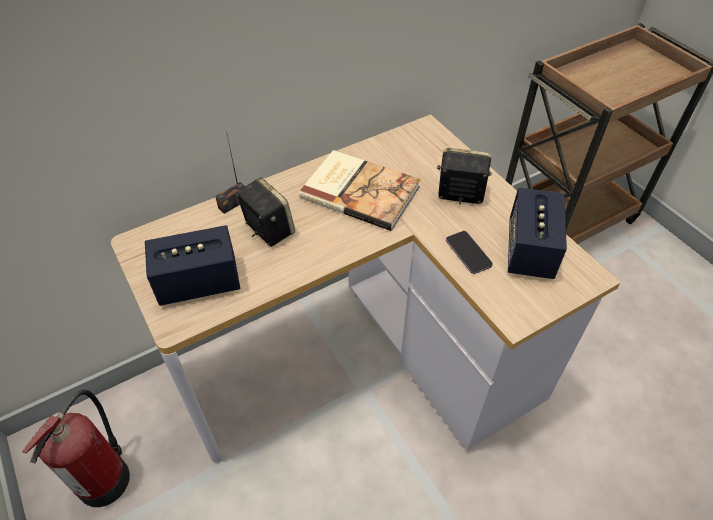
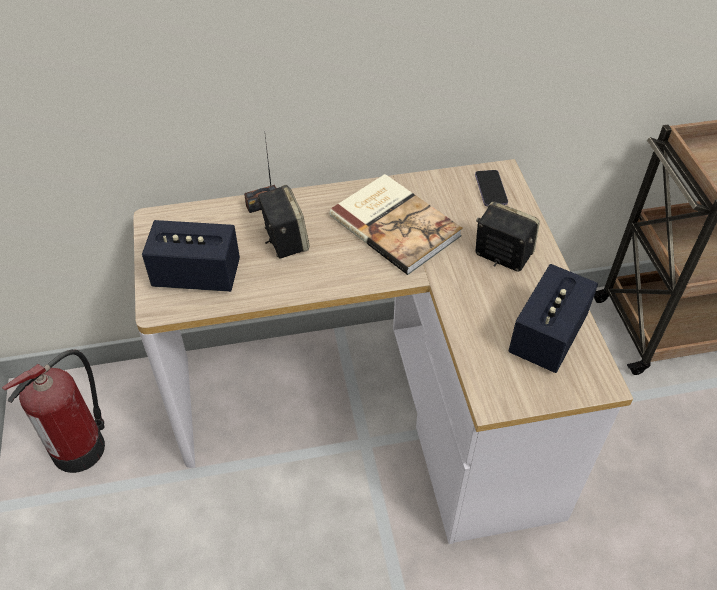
camera: 20 degrees right, 0 degrees up
phone [446,231,493,274] -> phone moved to [475,170,508,206]

